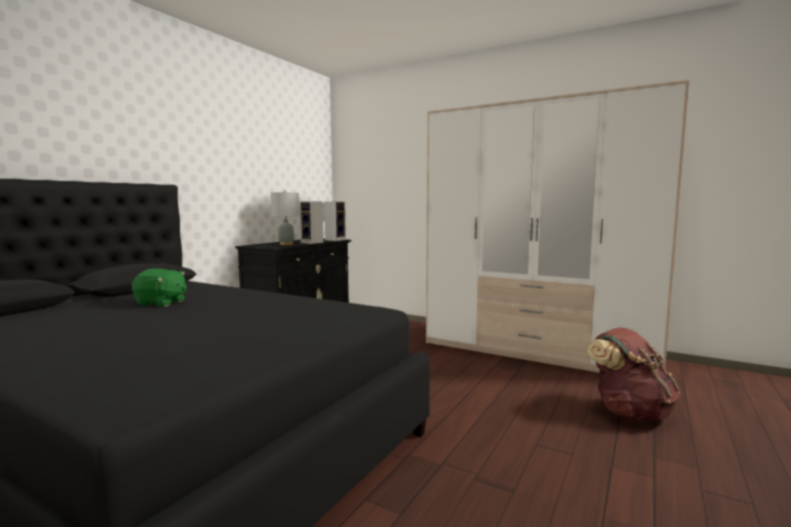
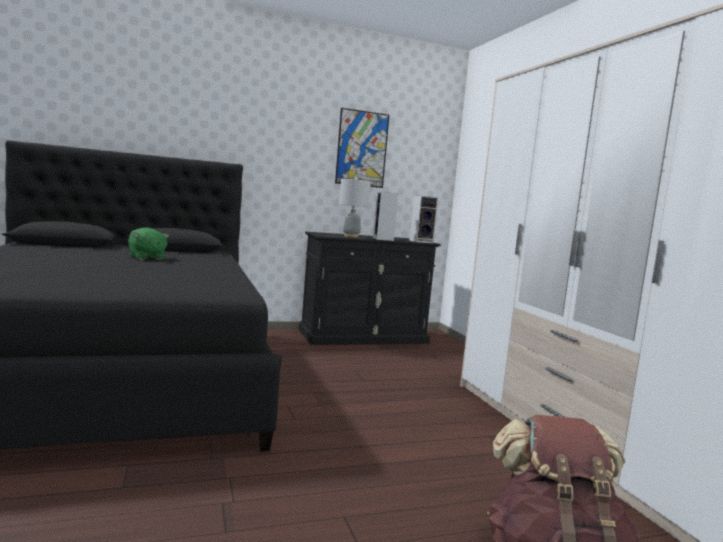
camera: 40 degrees right, 0 degrees up
none -> picture [335,108,389,188]

